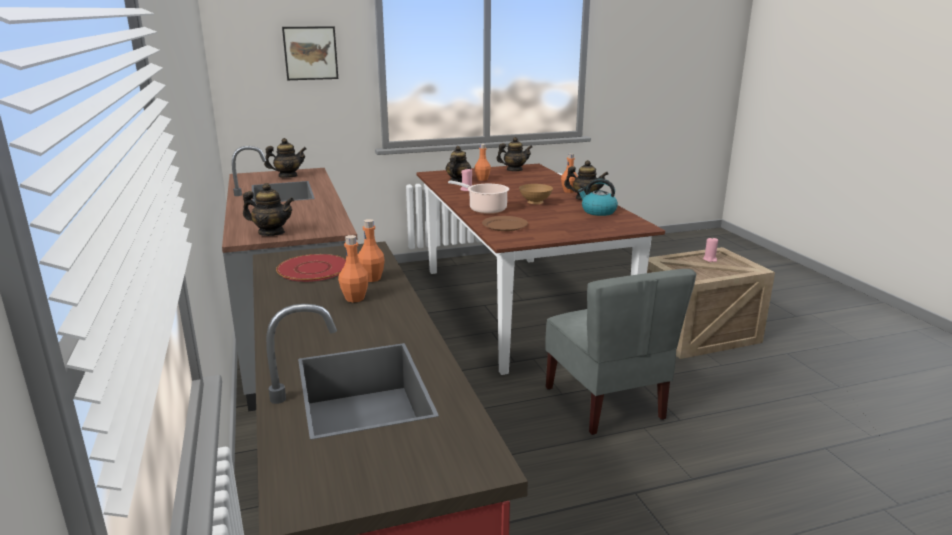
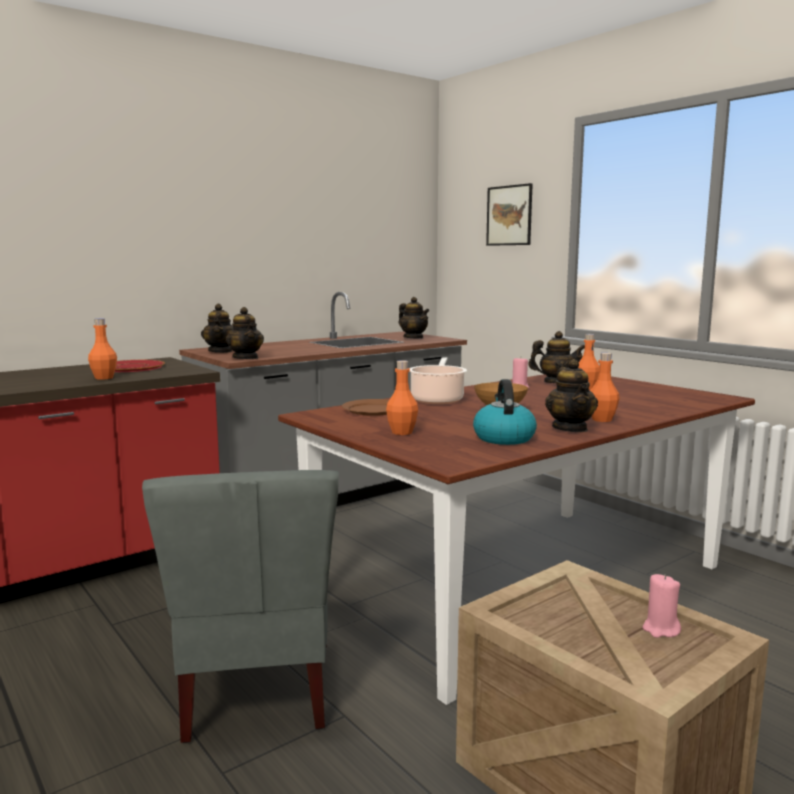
camera: 70 degrees right, 10 degrees down
orange bottle [338,235,369,302] -> orange bottle moved to [386,360,418,435]
teapot [496,137,532,171] -> teapot moved to [226,307,264,359]
grey chair [545,269,696,435] -> grey chair turned 60 degrees counterclockwise [142,470,339,743]

